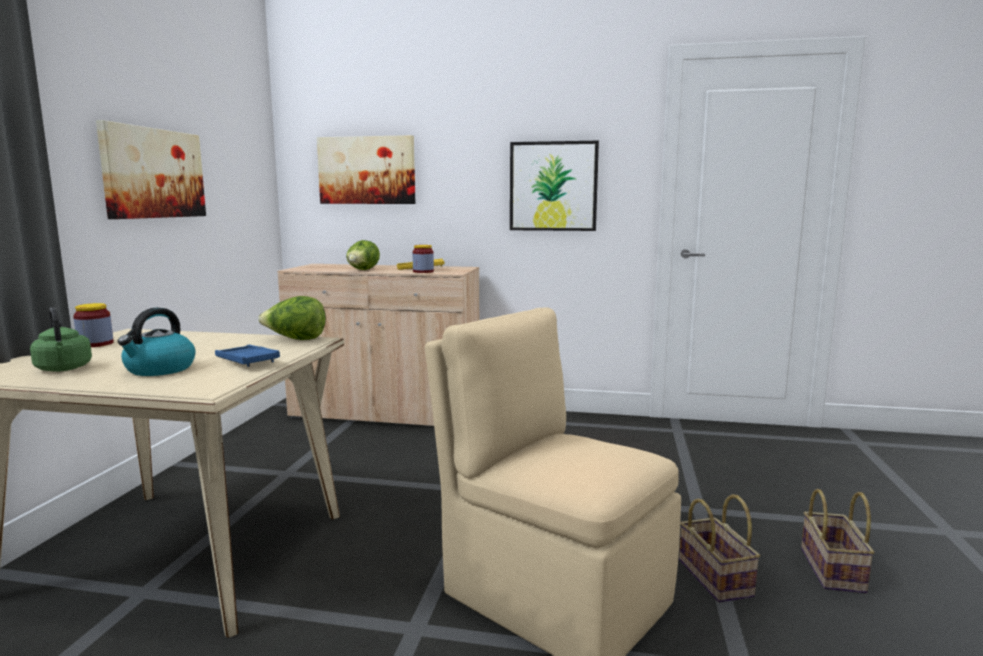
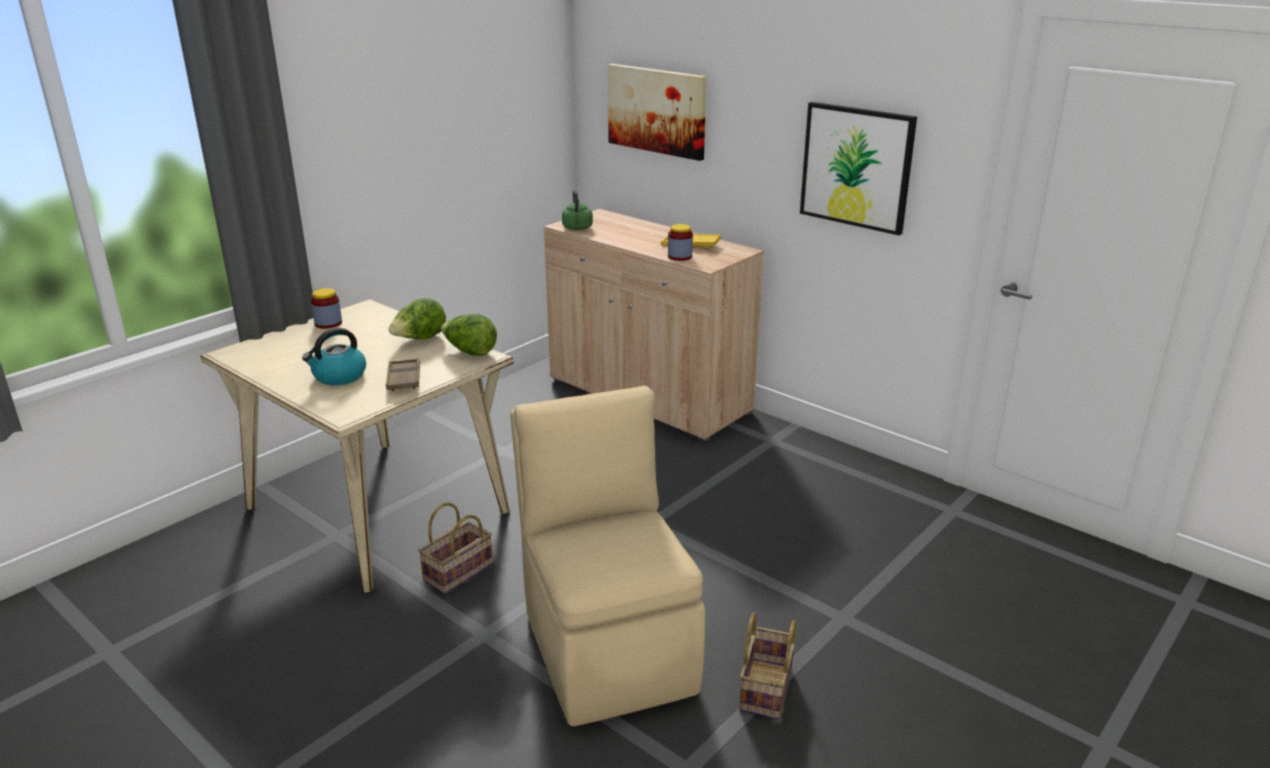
camera: 30 degrees right, 15 degrees up
green kettle [30,307,92,372] -> green kettle moved to [562,190,593,230]
picture [96,120,206,219] -> none
blue tray [215,345,280,367] -> brown tray [386,358,420,391]
lettuce [346,240,380,270] -> lettuce moved to [389,298,446,339]
basket [801,489,875,593] -> basket moved to [418,503,493,594]

